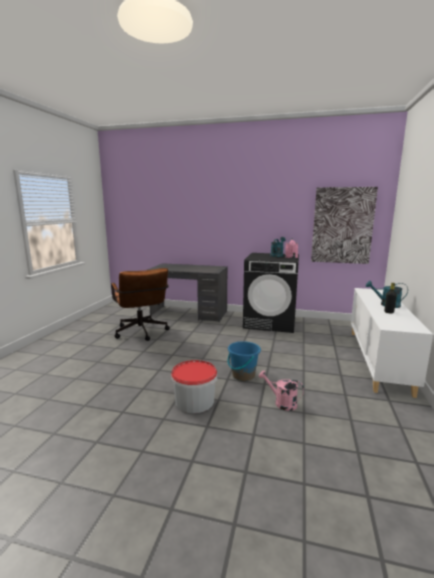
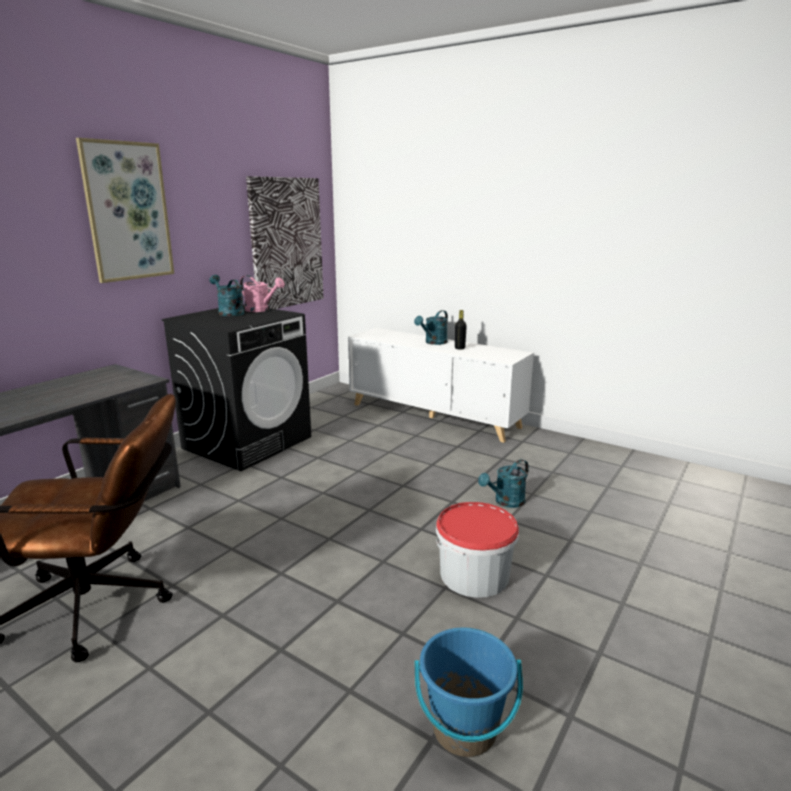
camera: 70 degrees left, 5 degrees up
blue bucket [228,341,261,381] -> blue bucket moved to [415,627,523,757]
pink watering can [259,370,304,411] -> turquoise watering can [478,459,529,508]
none -> picture [76,138,174,283]

